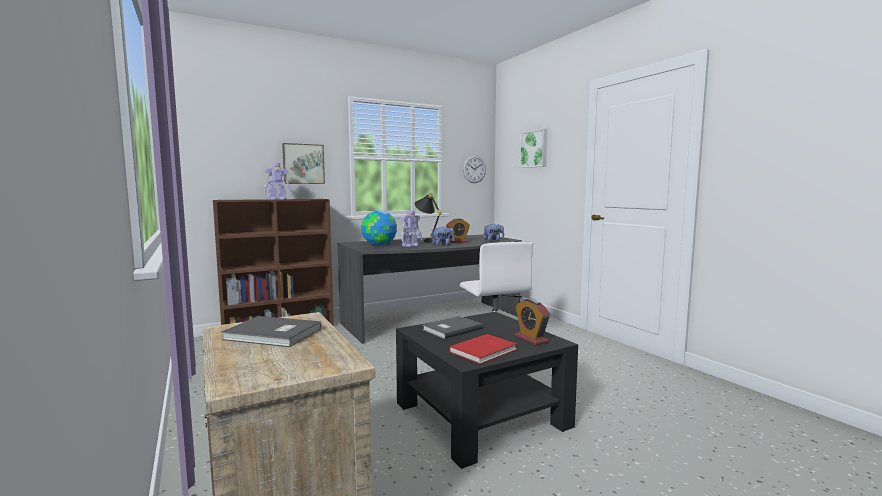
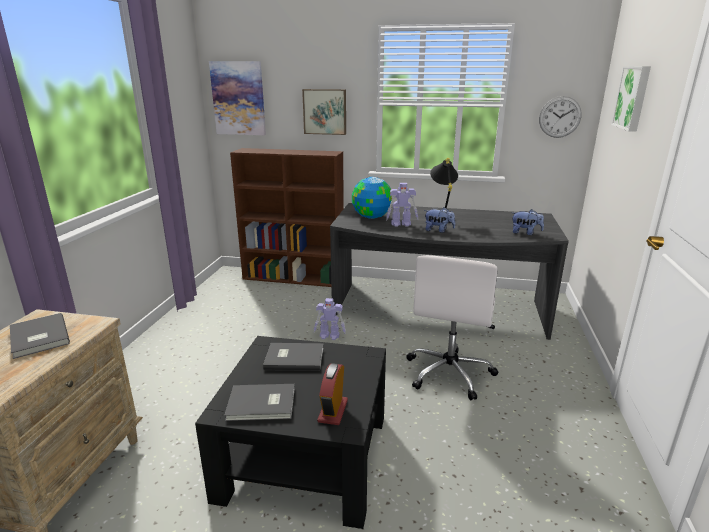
camera: 40 degrees right, 15 degrees up
toy robot [264,163,292,199] -> toy robot moved to [314,298,346,340]
alarm clock [446,219,470,243] -> none
red book [449,334,517,364] -> grey book [224,384,295,421]
none -> picture [209,61,266,135]

